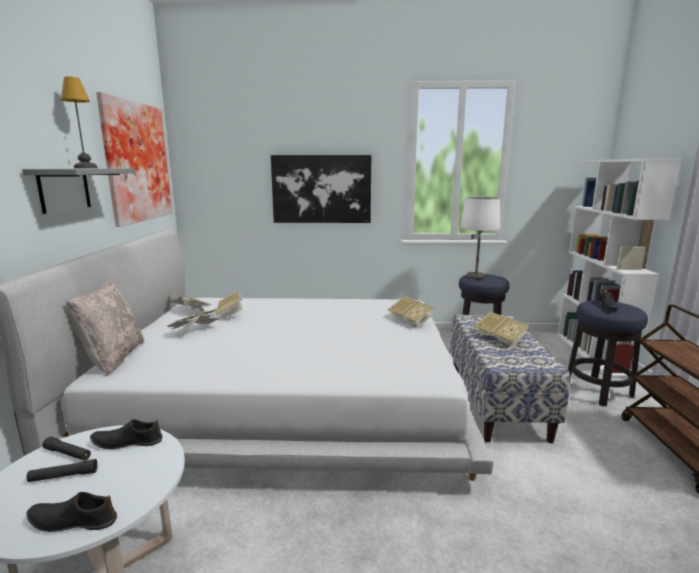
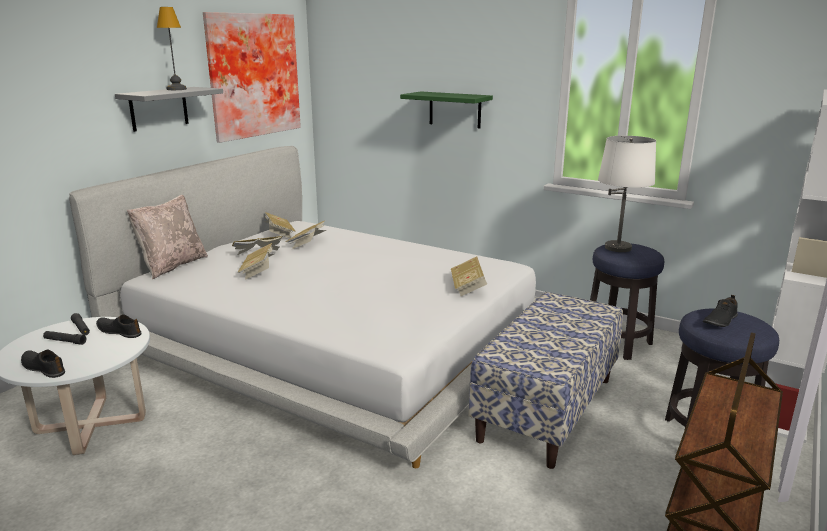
camera: 30 degrees right, 5 degrees up
picture [271,155,371,223] -> green shelf [400,91,493,129]
book [473,312,530,348] -> book moved to [237,243,274,280]

